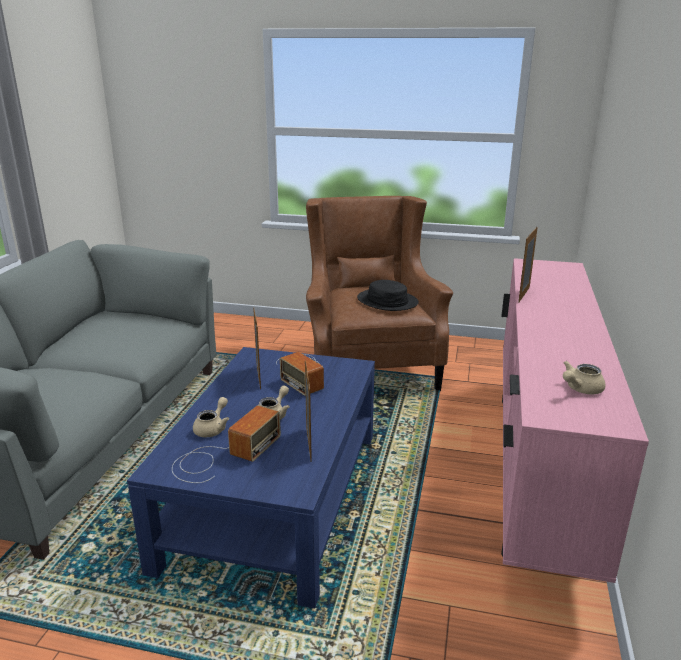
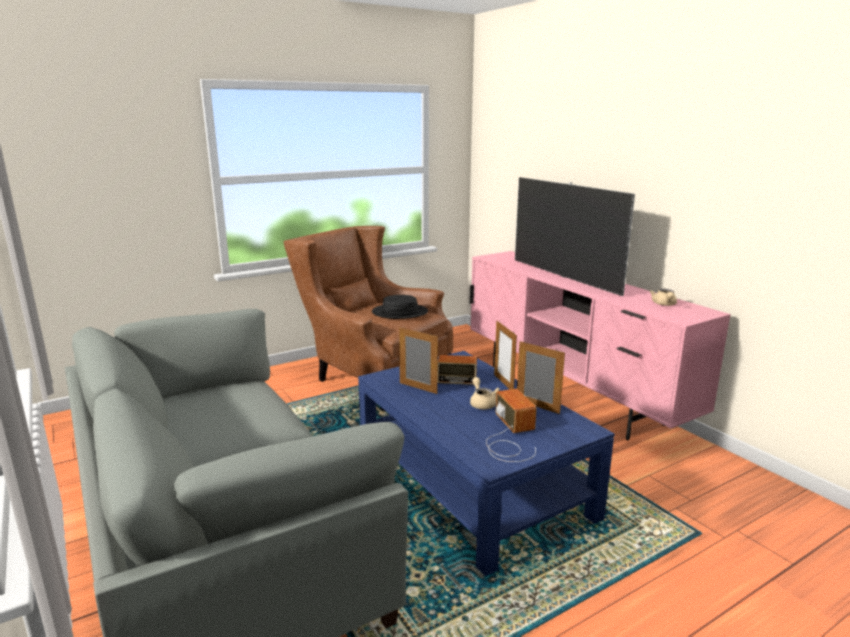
camera: 45 degrees left, 5 degrees down
beige teapot [193,397,229,437] -> none
picture frame [518,226,538,303] -> picture frame moved to [494,321,517,389]
none -> television [515,177,635,296]

